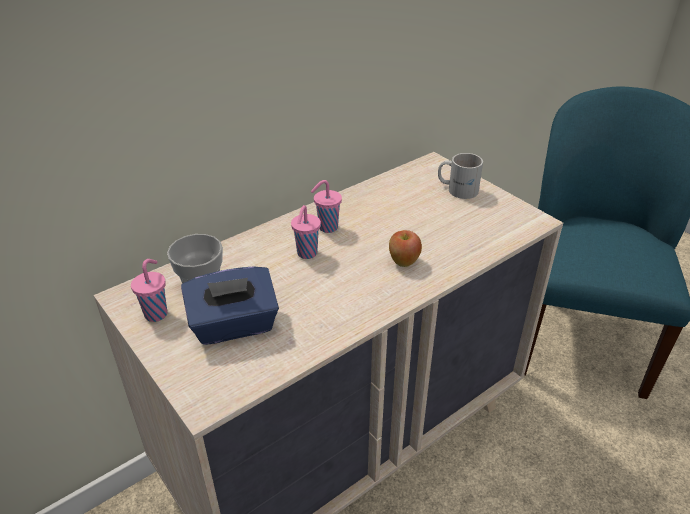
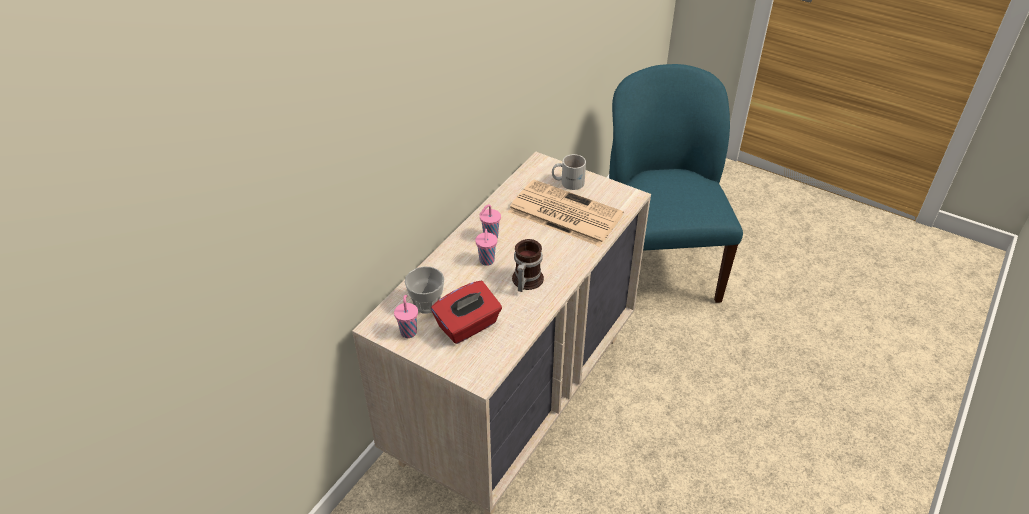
camera: 20 degrees left, 5 degrees up
blue tissue box [181,266,279,345] -> red tissue box [431,281,502,344]
apple [389,230,422,267] -> none
none -> newspaper [508,180,624,247]
none -> mug [512,239,544,292]

